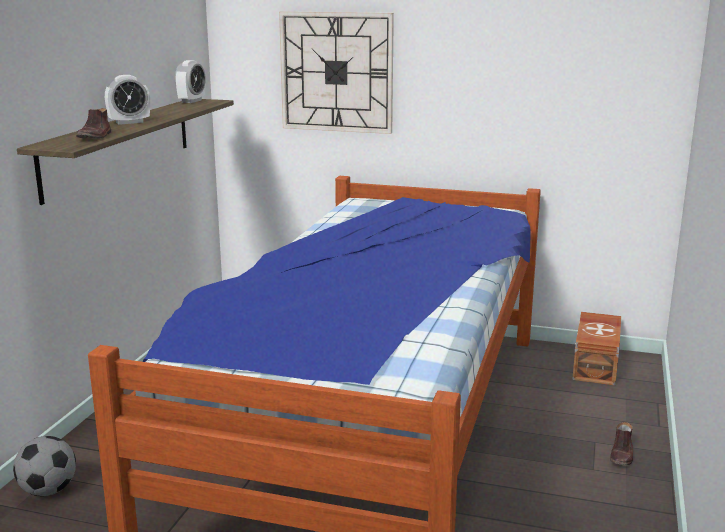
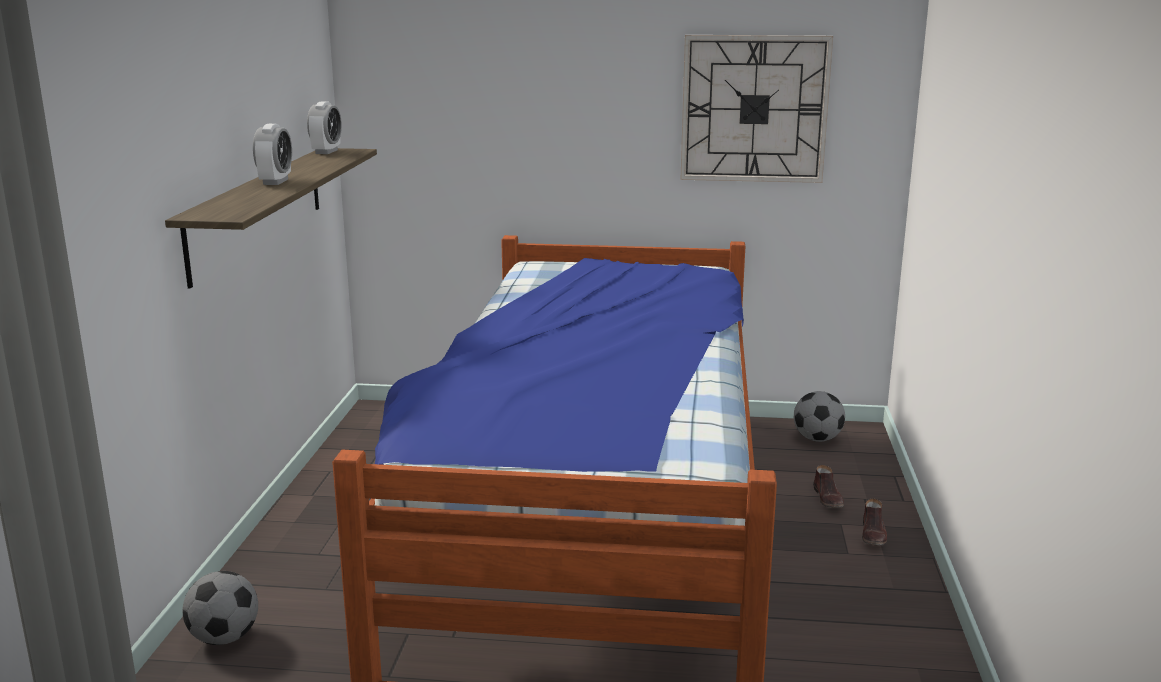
camera: 10 degrees left, 0 degrees up
brown shoe [76,108,111,139] -> brown shoe moved to [813,465,844,508]
alarm clock [105,75,150,125] -> alarm clock turned 45 degrees counterclockwise [253,124,292,185]
wall clock [279,11,394,134] -> wall clock moved to [680,35,833,183]
brown storage box [572,312,621,385] -> football [794,391,845,442]

